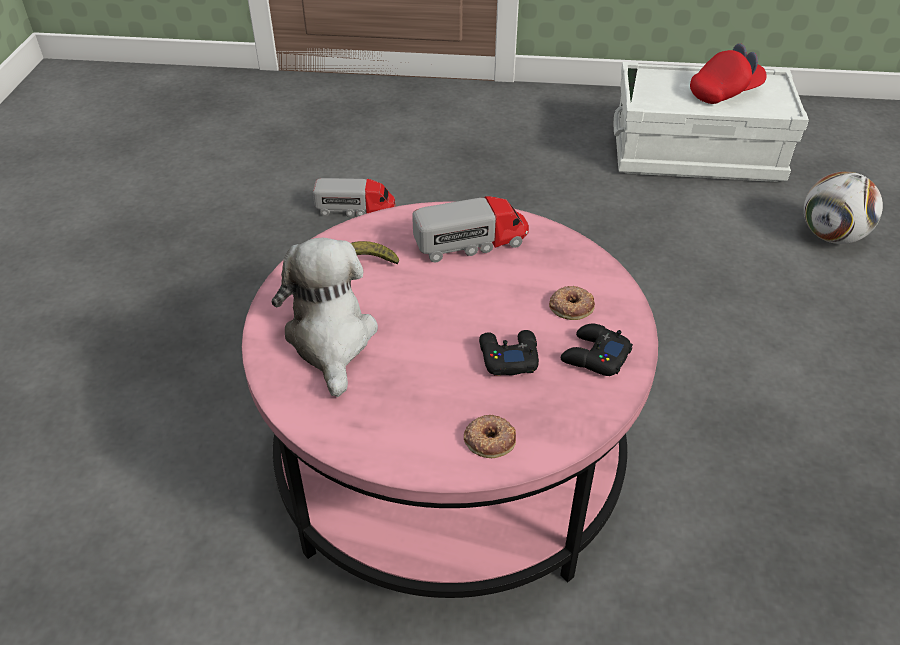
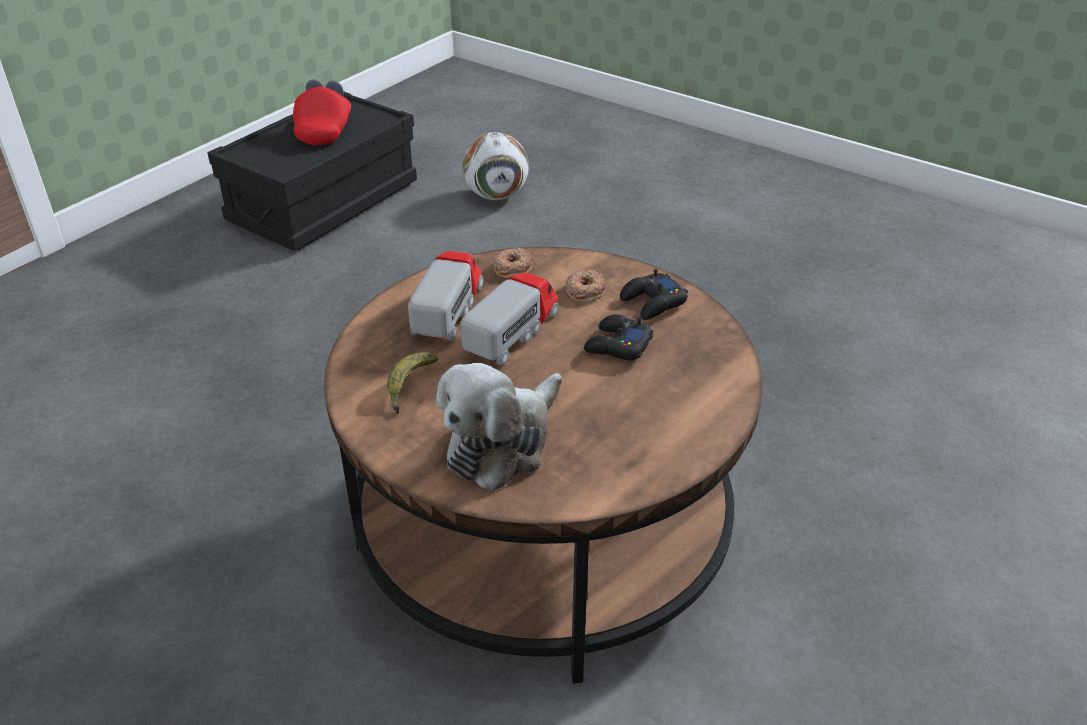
camera: 60 degrees left, 5 degrees down
pink coffee table [242,202,658,598] -> brown coffee table [324,247,763,684]
plush toy [272,238,378,397] -> plush toy turned 75 degrees counterclockwise [436,363,562,491]
toy truck [313,178,395,217] -> toy truck moved to [460,272,559,365]
donut [464,415,516,458] -> donut moved to [493,248,533,278]
white storage box [614,62,809,182] -> black storage box [207,92,417,251]

